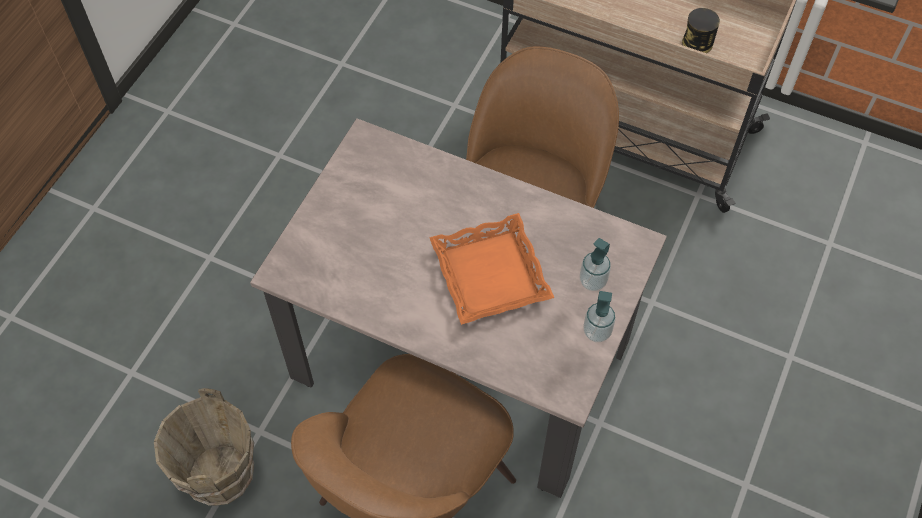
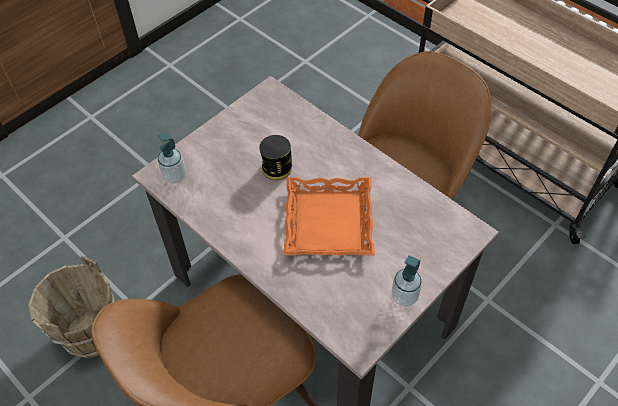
camera: 20 degrees right, 5 degrees down
soap dispenser [580,238,611,291] -> soap dispenser moved to [158,132,186,184]
can [682,8,720,53] -> can moved to [259,135,292,180]

